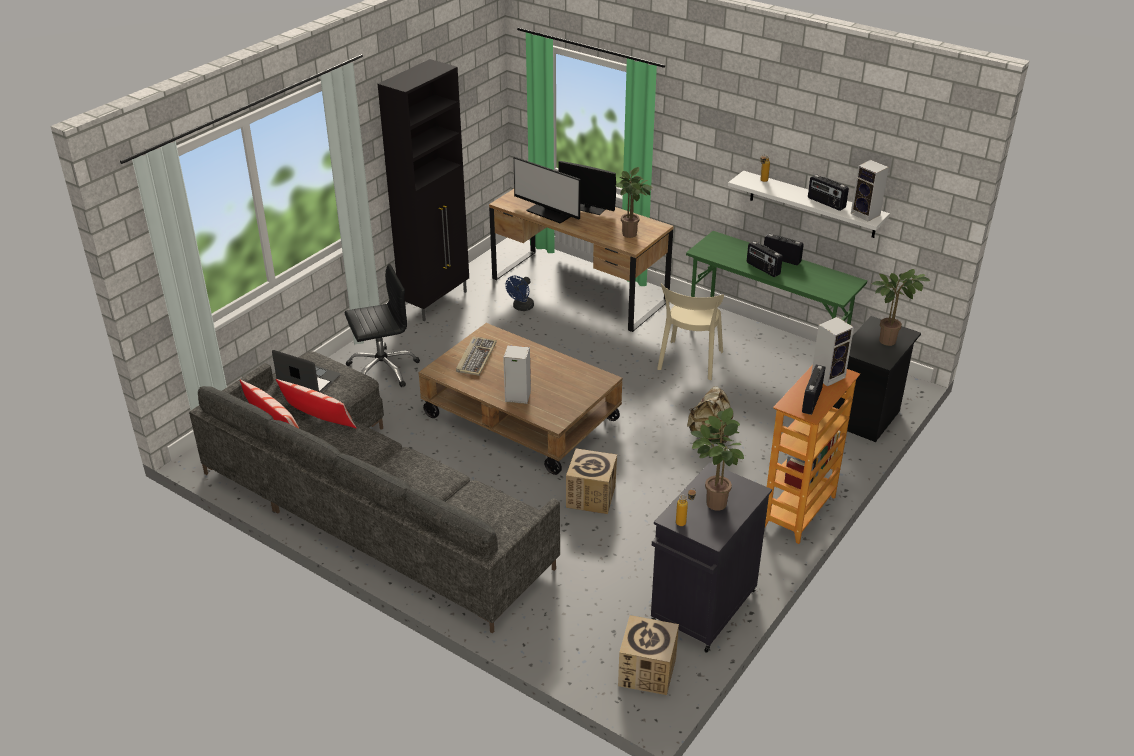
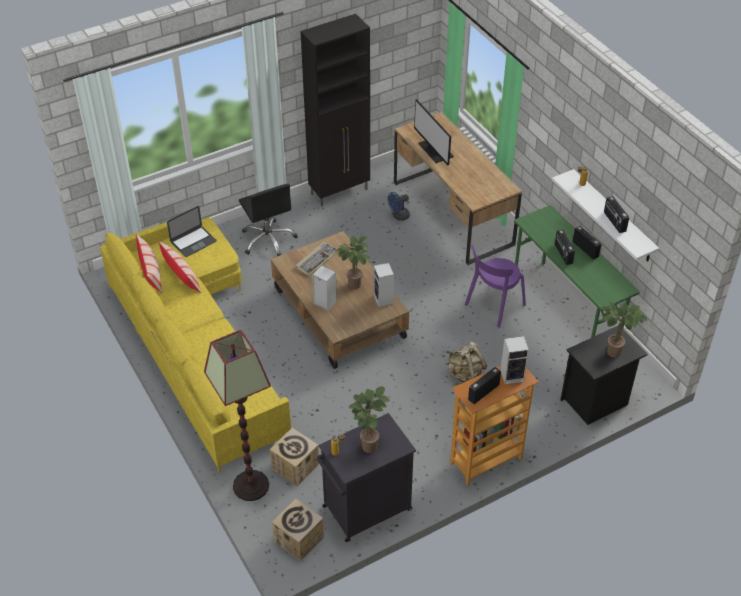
camera: 25 degrees right, 10 degrees up
grey sofa [189,351,560,634] -> yellow sofa [100,218,291,473]
laptop [272,350,341,393] -> laptop turned 90 degrees clockwise [167,206,217,257]
black office chair [345,264,420,387] -> black office chair turned 60 degrees clockwise [239,184,298,256]
monitor [559,161,616,215] -> none
cardboard box [566,448,617,514] -> cardboard box moved to [270,428,319,487]
potted plant [616,167,653,238] -> potted plant moved to [336,236,371,289]
beige chair [657,283,724,380] -> purple chair [465,244,526,328]
speaker [851,160,889,222] -> speaker moved to [373,263,394,307]
none -> floor lamp [204,330,271,501]

